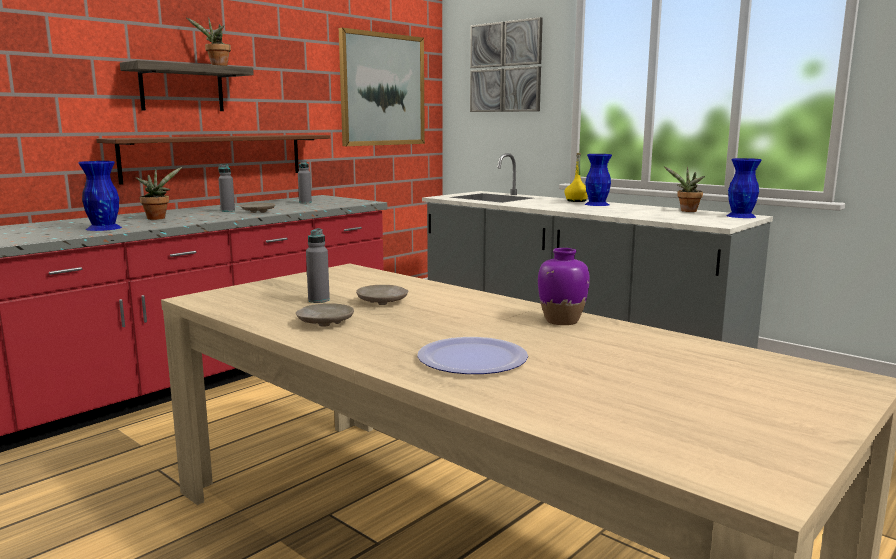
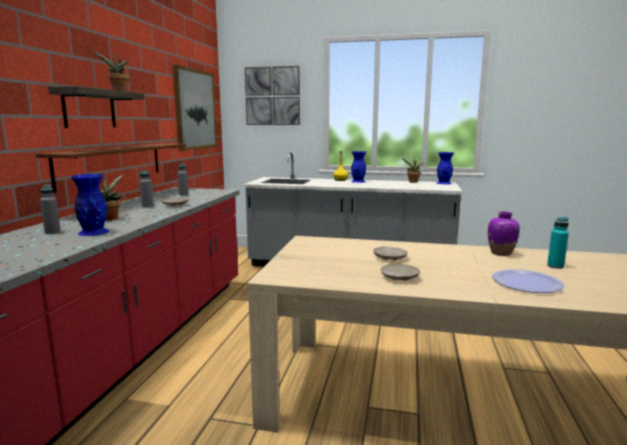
camera: 30 degrees left, 0 degrees up
grey bottle [306,229,330,303] -> grey bottle moved to [40,185,61,234]
none -> turquoise bottle [547,217,569,269]

